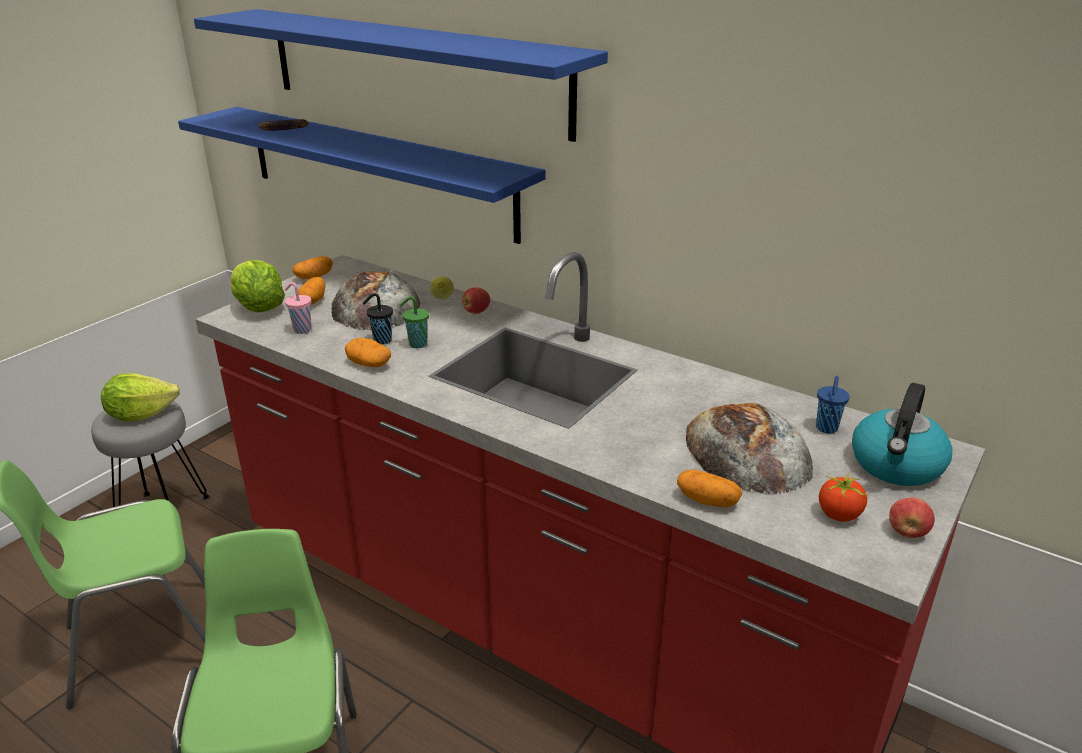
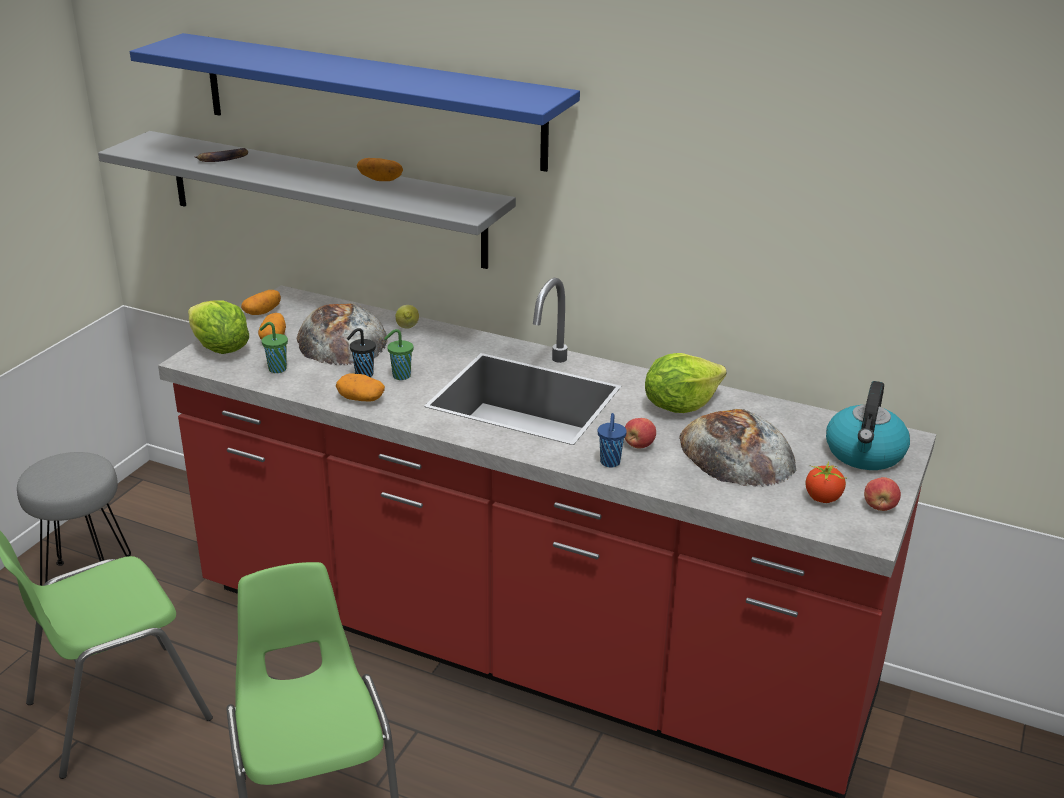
camera: 10 degrees left, 0 degrees up
lettuce [101,373,180,421] -> lettuce moved to [645,353,727,413]
blue shelf [178,107,546,244] -> grey shelf [98,131,516,269]
pink cup [285,282,311,334] -> green cup [260,322,288,373]
apple [462,287,490,314] -> apple moved to [625,418,656,449]
potato [677,470,742,507] -> potato moved to [357,158,403,181]
blue cup [816,376,850,434] -> blue cup moved to [598,413,627,467]

